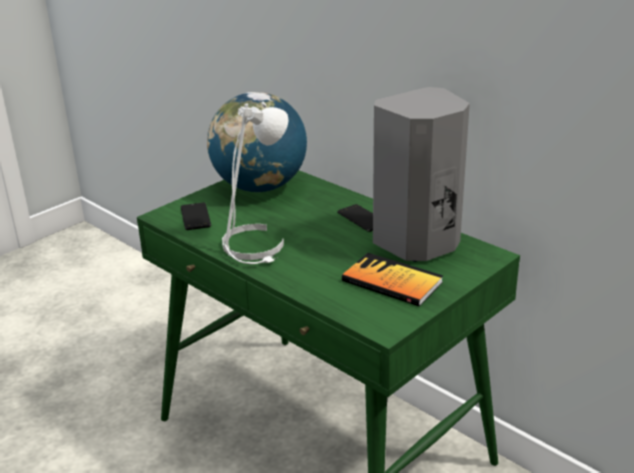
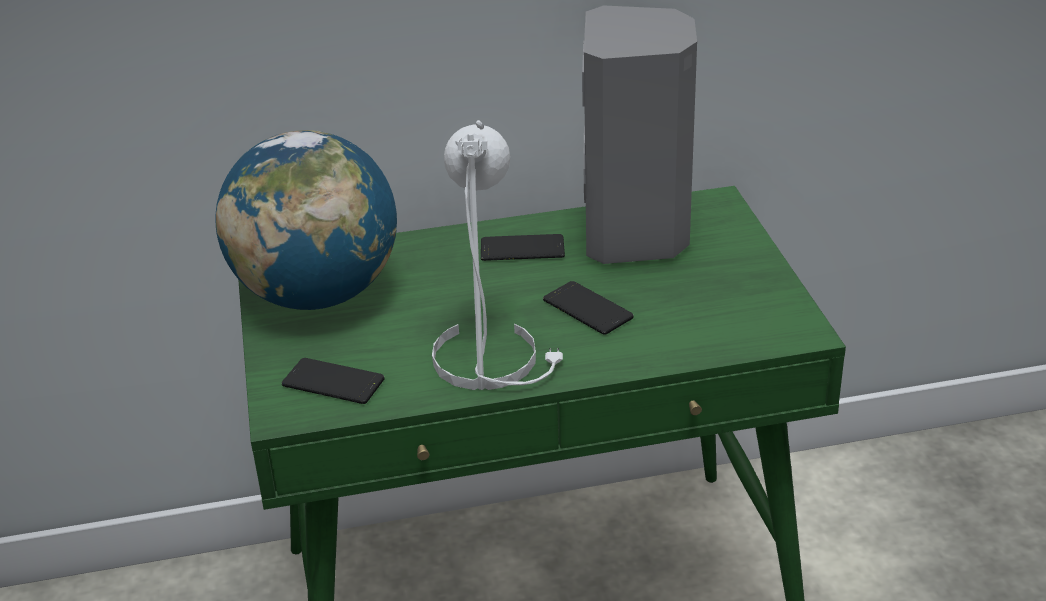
camera: 55 degrees left, 5 degrees up
book [342,253,443,306] -> none
none -> phone [543,281,634,335]

